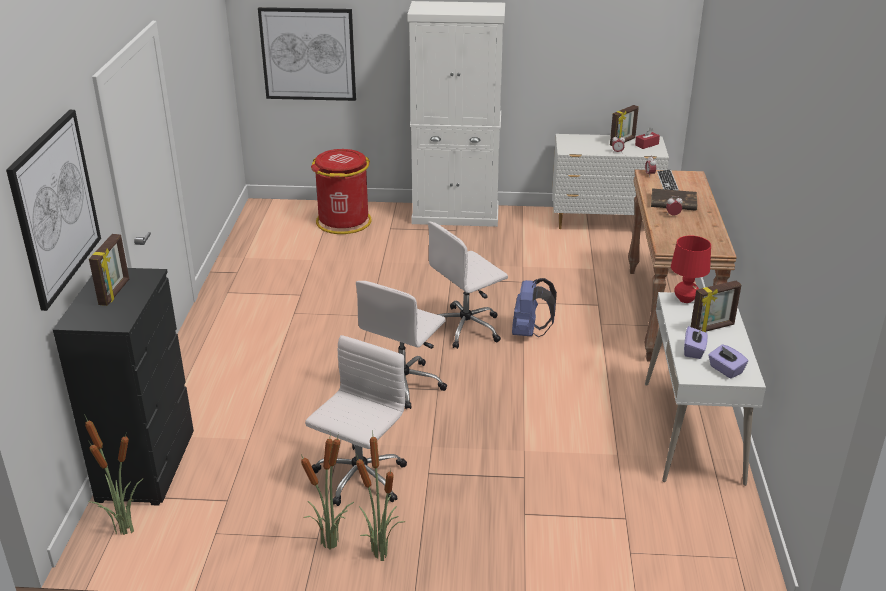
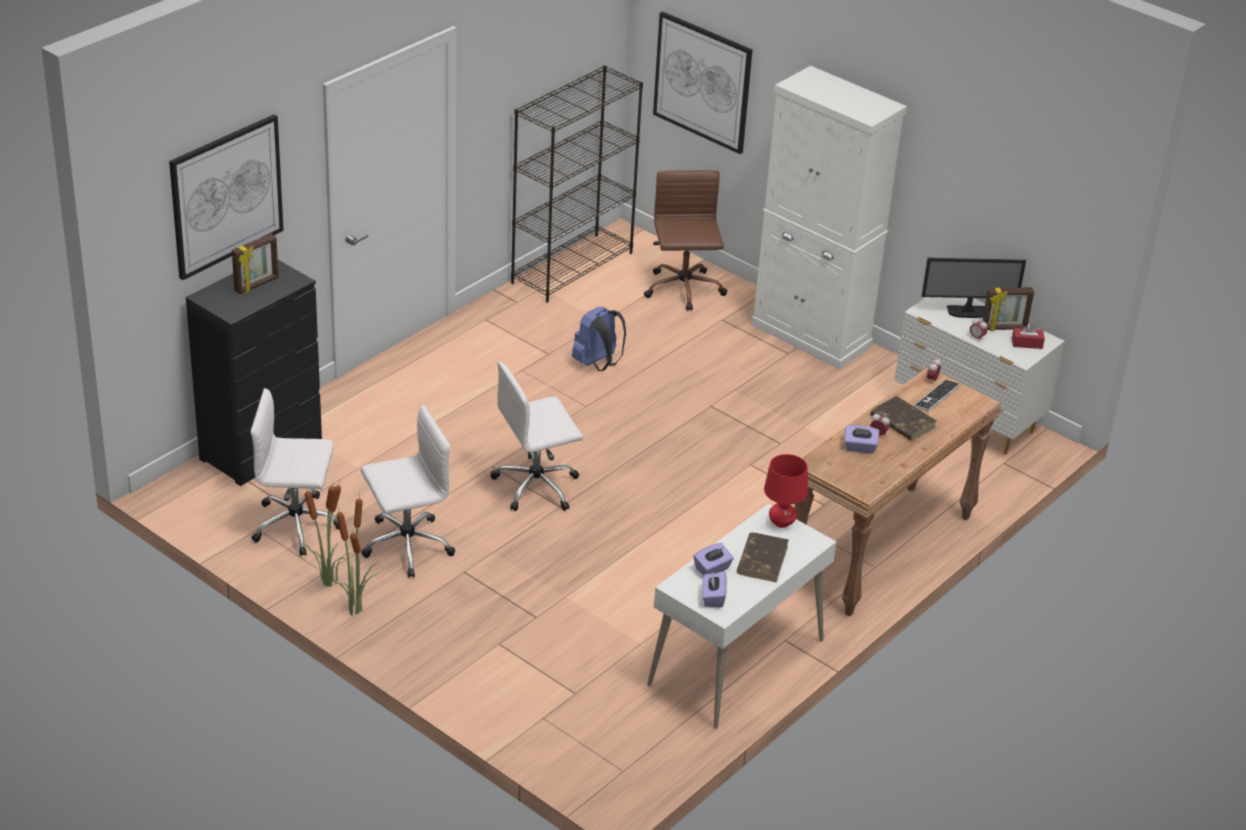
camera: 35 degrees right, 5 degrees up
potted plant [84,414,143,535] -> none
red trash can [311,149,372,234] -> brown office chair [644,170,727,311]
white office chair [428,221,508,349] -> white office chair moved to [250,388,340,556]
blue backpack [512,278,557,337] -> blue backpack moved to [572,307,626,371]
picture frame [691,280,742,332] -> brown book [737,532,789,583]
none -> black bookcase [511,65,643,302]
none -> purple tissue box [845,425,879,453]
none -> monitor [922,258,1026,318]

